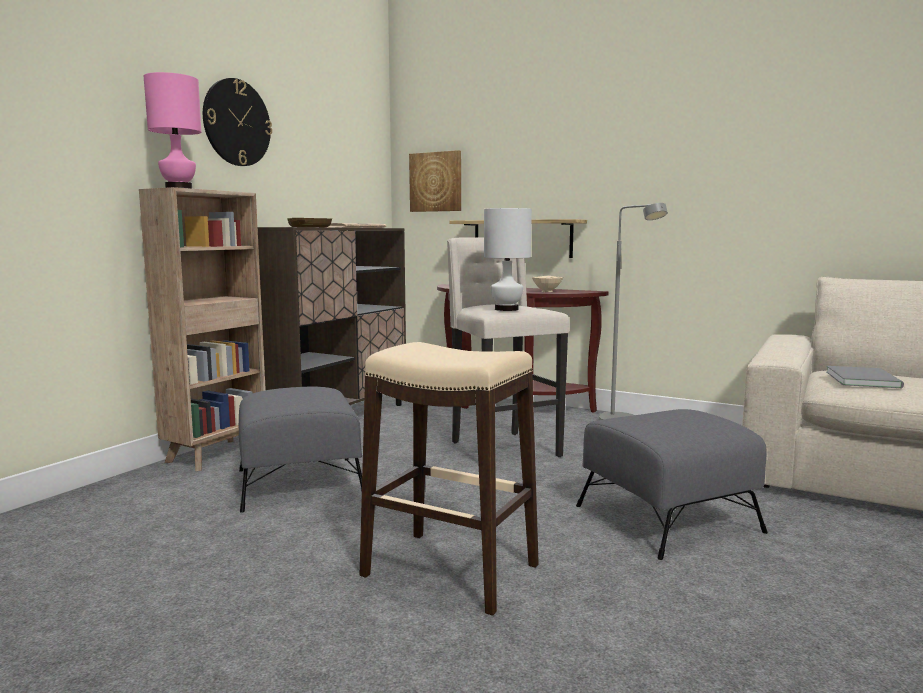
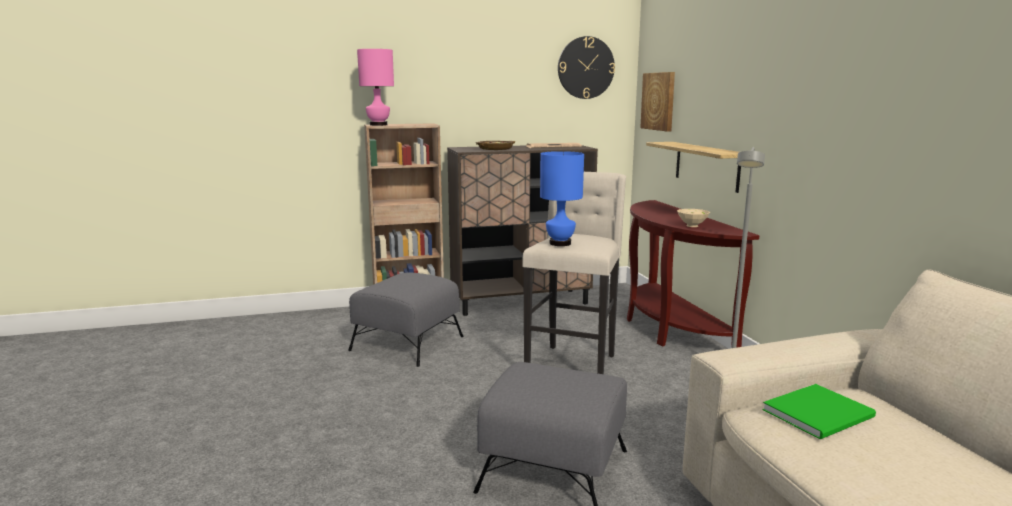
camera: 45 degrees right, 5 degrees up
wall clock [203,78,272,166] -> wall clock moved to [558,36,615,99]
beige stool [360,342,539,616] -> none
white table lamp [484,208,532,311] -> blue table lamp [540,151,584,246]
grey book [826,366,904,388] -> green book [763,384,876,440]

